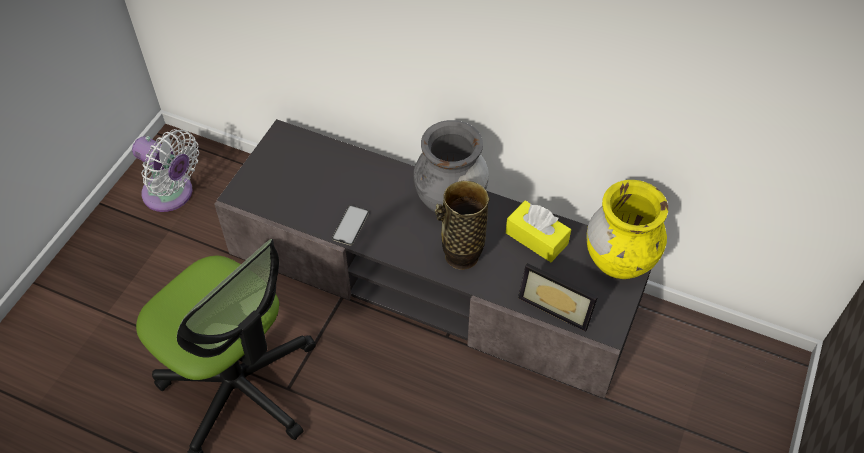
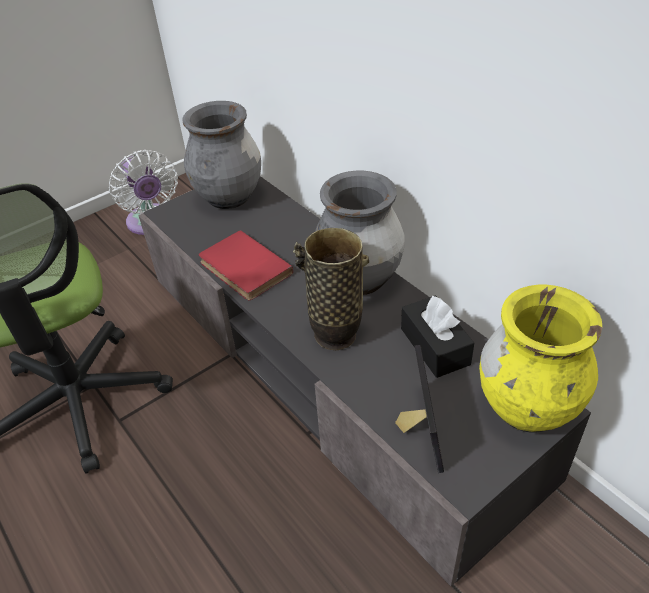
camera: 30 degrees right, 10 degrees down
phone [332,205,369,245] -> red book [199,230,293,300]
yellow tissue box [506,201,571,262] -> black tissue box [401,296,474,378]
picture frame [518,263,598,332] -> picture frame turned 150 degrees counterclockwise [395,345,444,473]
none -> grey vase [183,101,261,209]

